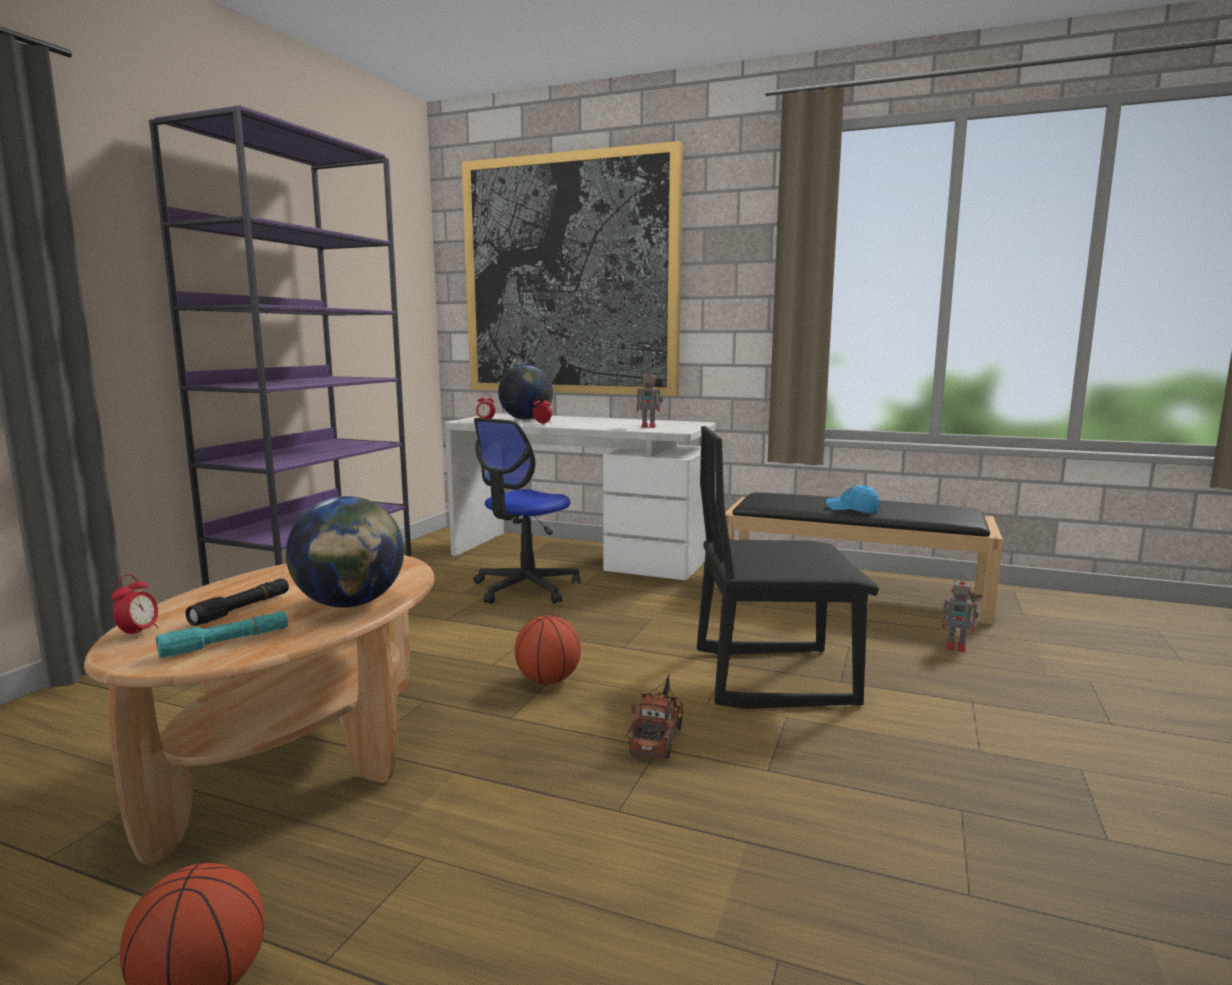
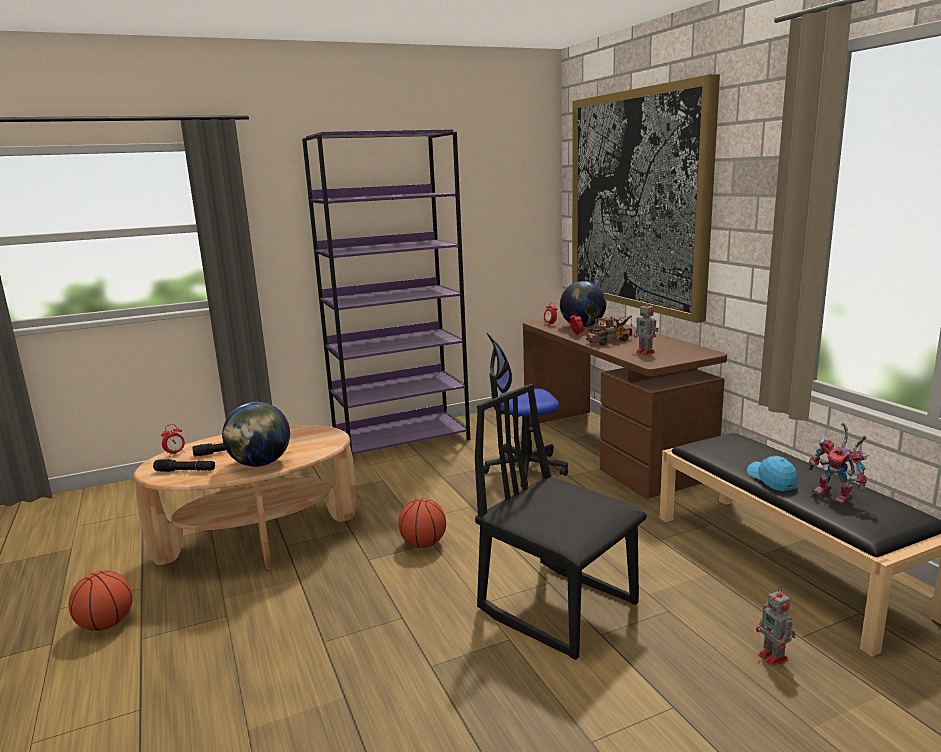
camera: 45 degrees right, 5 degrees up
turquoise flashlight [156,611,288,658] -> black flashlight [153,459,215,472]
white desk [445,413,715,580] -> brown desk [523,316,727,499]
toy truck [627,675,684,759] -> toy truck moved to [585,315,632,346]
none -> toy robot [807,423,869,503]

